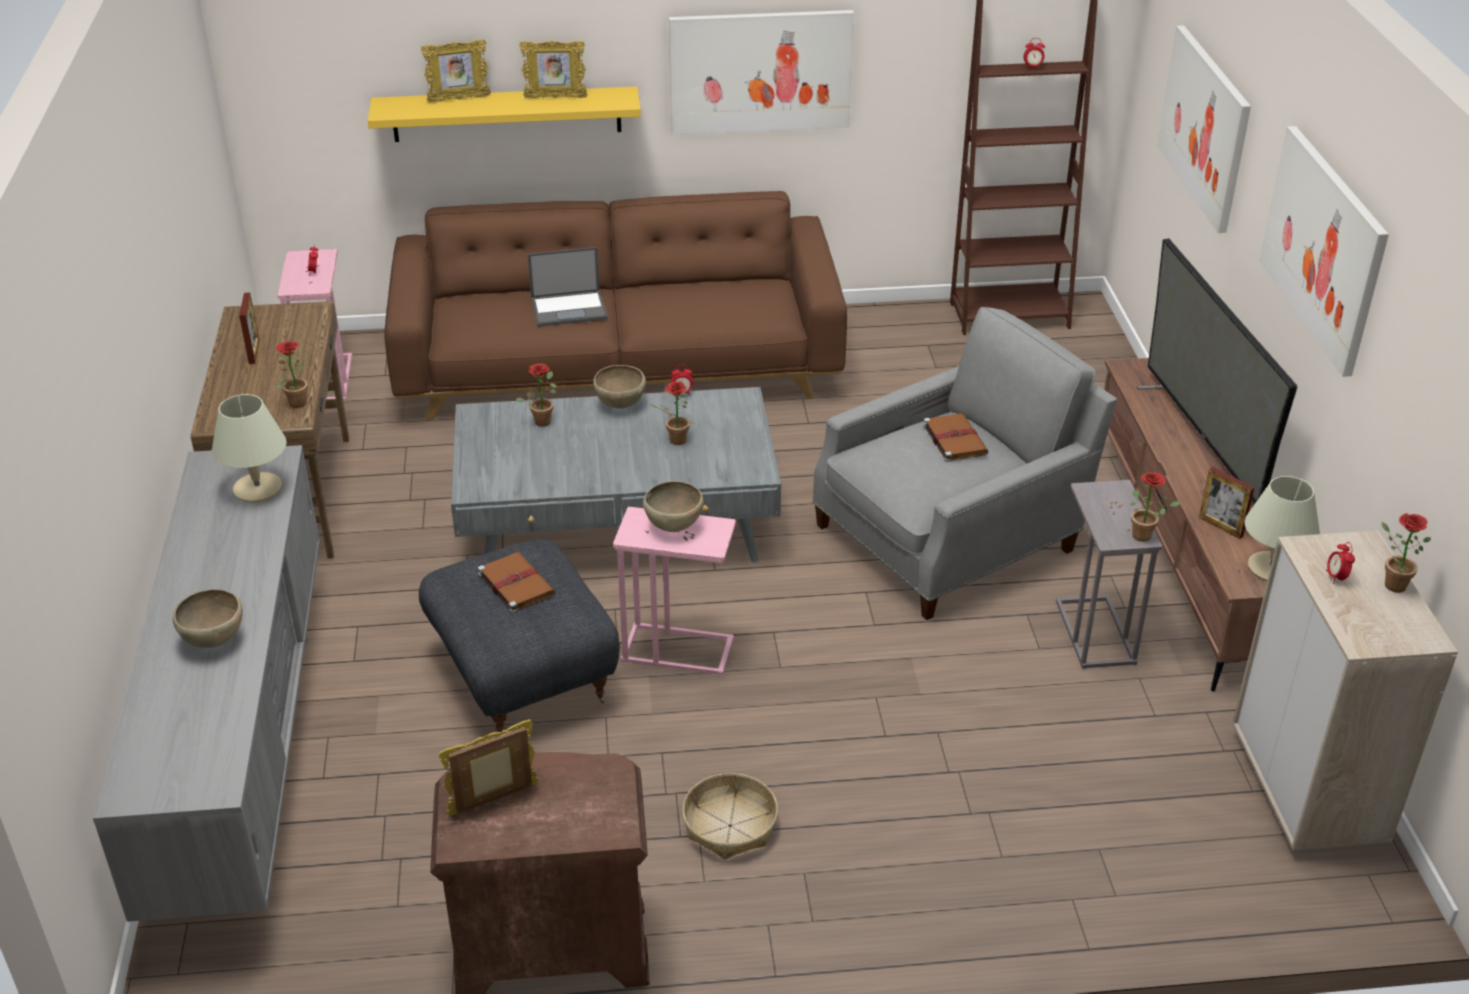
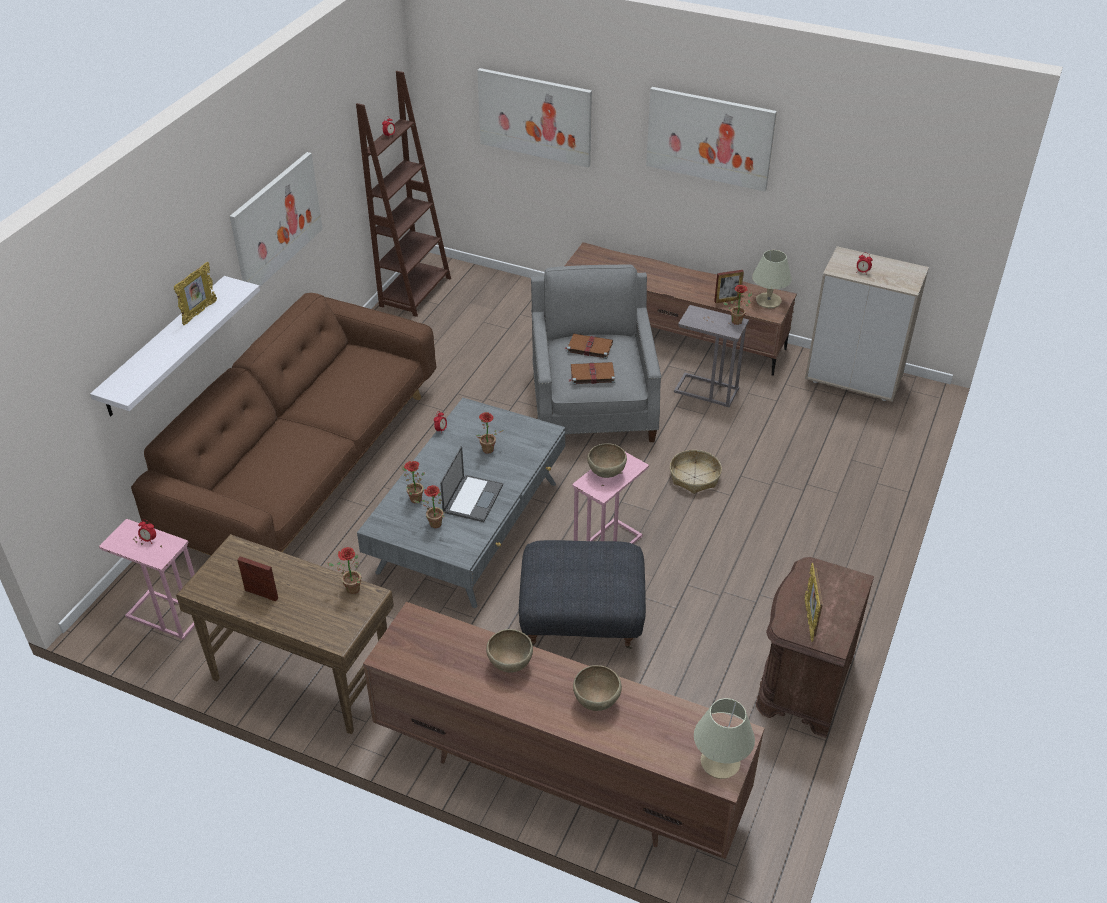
camera: 60 degrees left, 5 degrees up
grey cabinet [93,445,320,922] -> brown cabinet [363,602,765,859]
beige table lamp [212,394,287,503] -> beige table lamp moved to [694,698,755,779]
yellow shelf [368,87,641,142] -> white shelf [90,276,260,416]
picture frame [421,39,491,103] -> none
brown book [478,552,555,613] -> brown book moved to [568,362,615,385]
laptop [528,247,608,327] -> laptop moved to [440,446,503,522]
brown bowl [593,365,646,409] -> brown bowl moved to [486,629,533,673]
basket [682,773,778,859] -> basket moved to [670,450,722,494]
television [1136,239,1297,504] -> none
potted plant [1382,513,1431,593] -> potted plant moved to [413,485,445,528]

